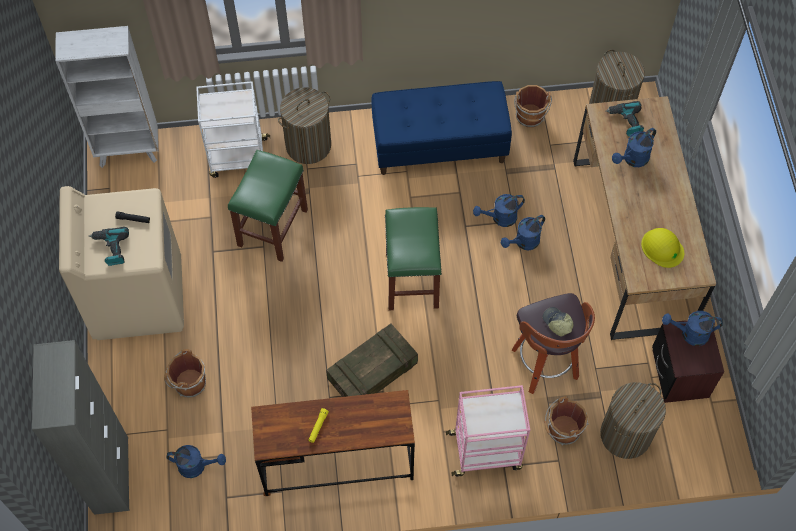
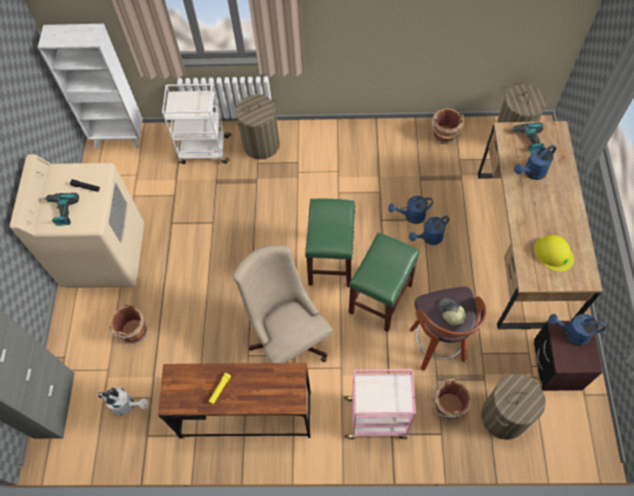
camera: 10 degrees right, 0 degrees up
blue watering can [166,445,226,478] -> white watering can [98,387,148,415]
green stool [228,150,308,262] -> green stool moved to [349,232,420,332]
crate [326,323,418,397] -> beige office chair [233,245,333,363]
blue bench [371,81,512,175] -> none

